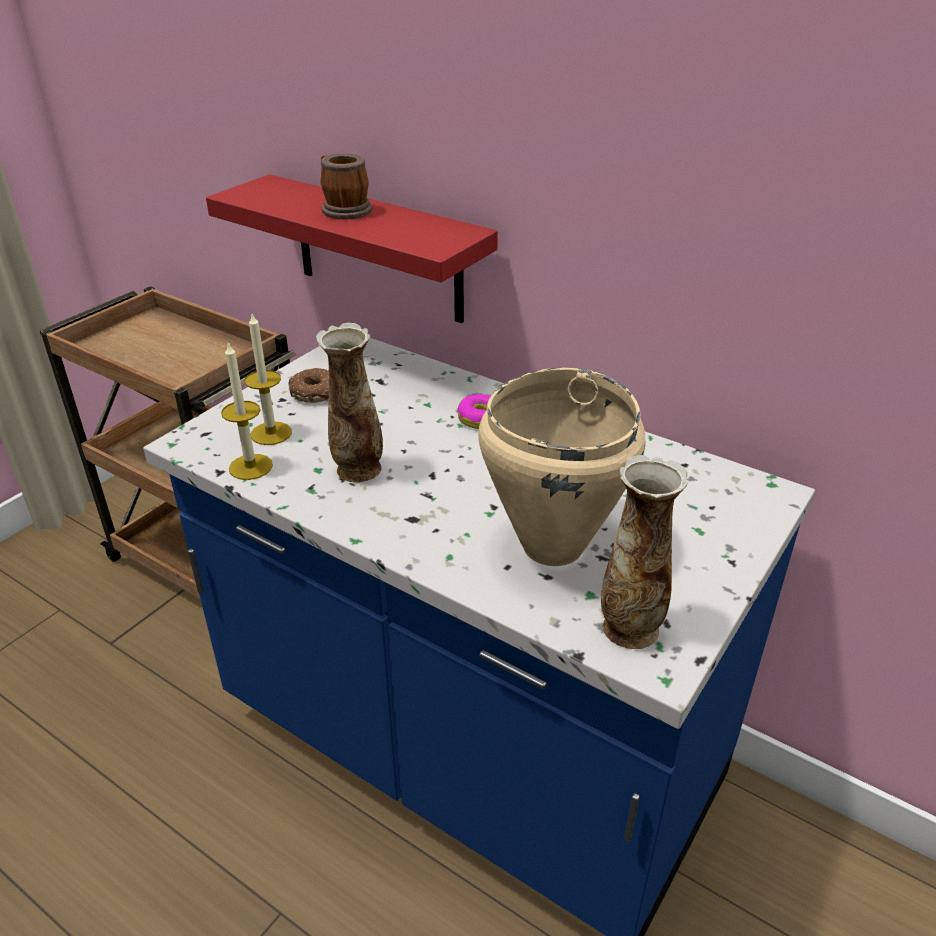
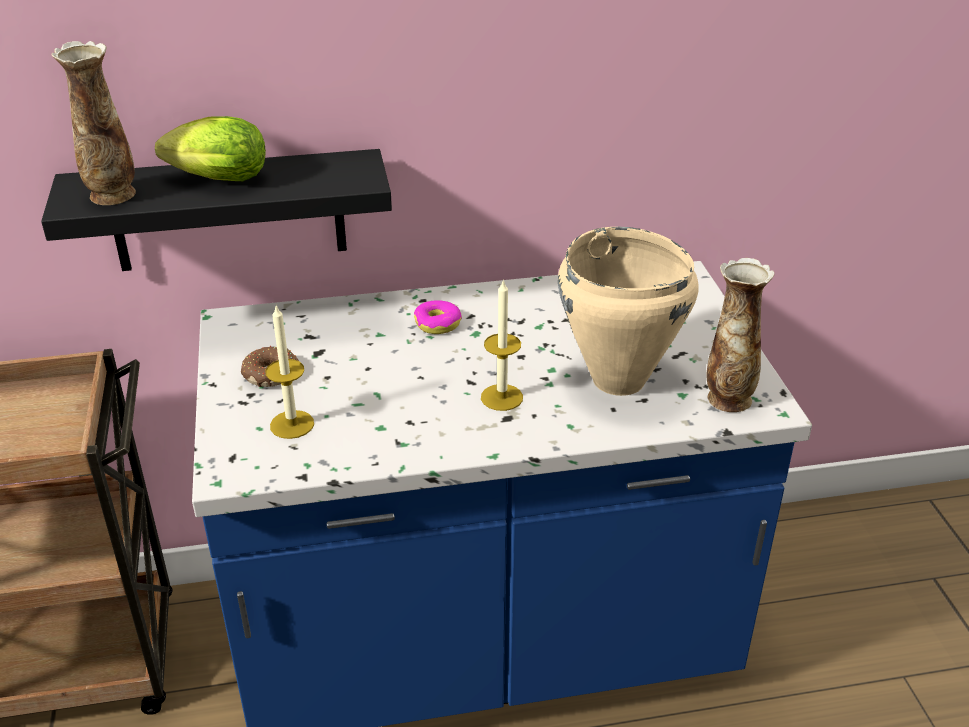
camera: 45 degrees left, 0 degrees up
red shelf [206,174,498,323] -> black shelf [41,149,392,271]
candle [221,342,273,480] -> candle moved to [481,279,523,411]
vase [316,323,383,482] -> vase moved to [52,41,136,205]
mug [320,153,372,219] -> lettuce [155,116,266,181]

